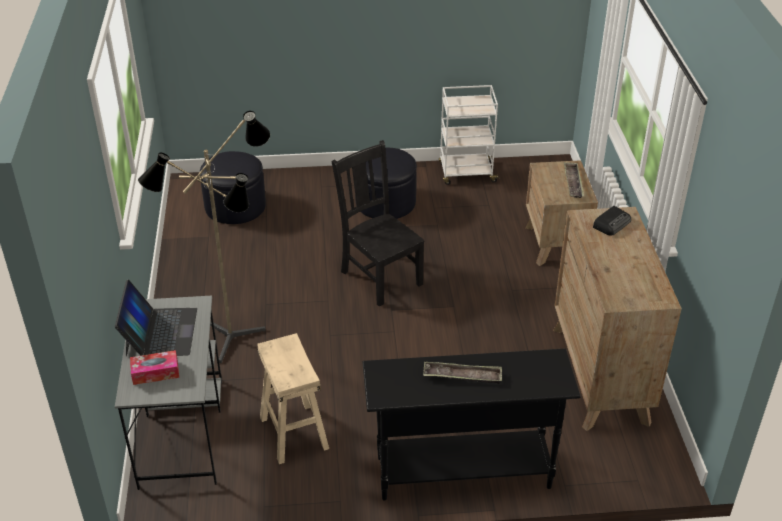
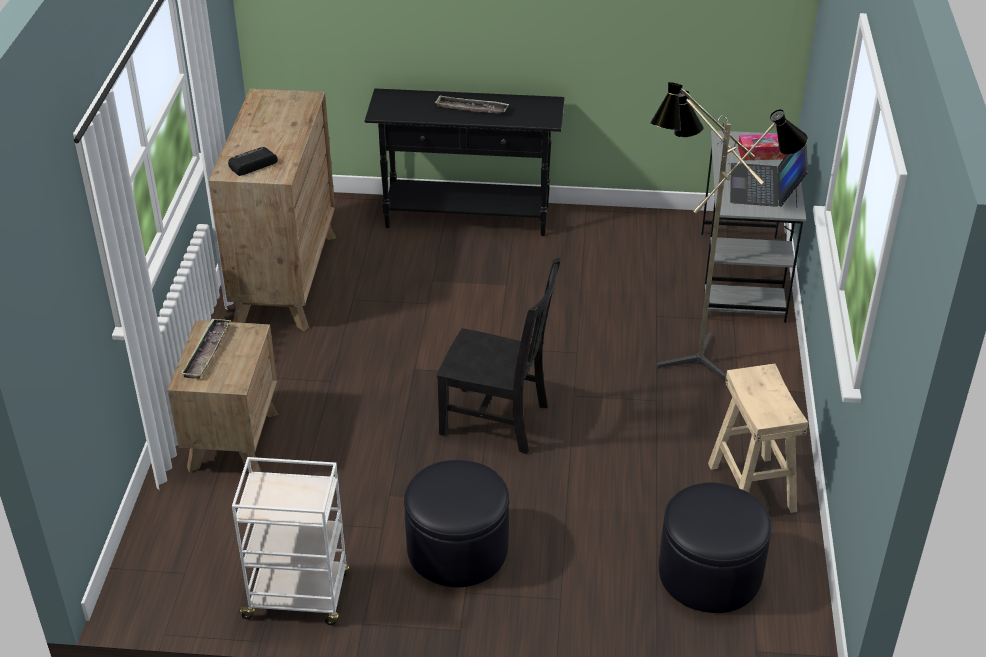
camera: 170 degrees left, 0 degrees up
beige stool [257,333,329,464] -> beige stool moved to [708,363,808,513]
black chair [332,140,425,306] -> black chair turned 45 degrees counterclockwise [437,258,560,454]

